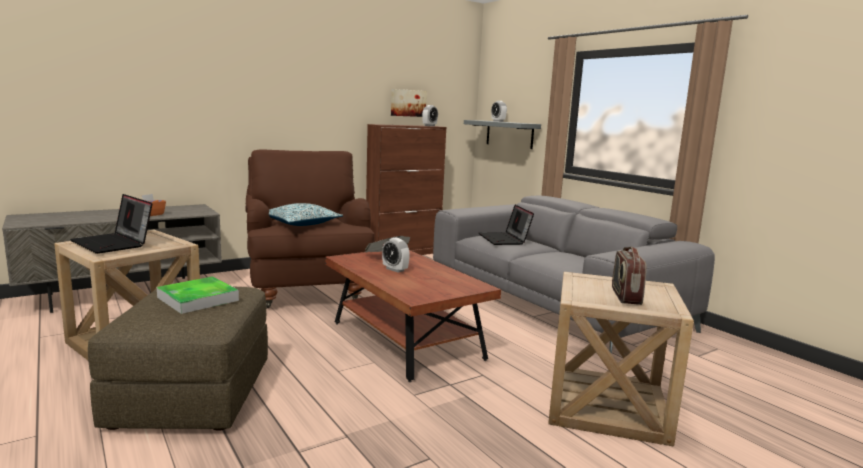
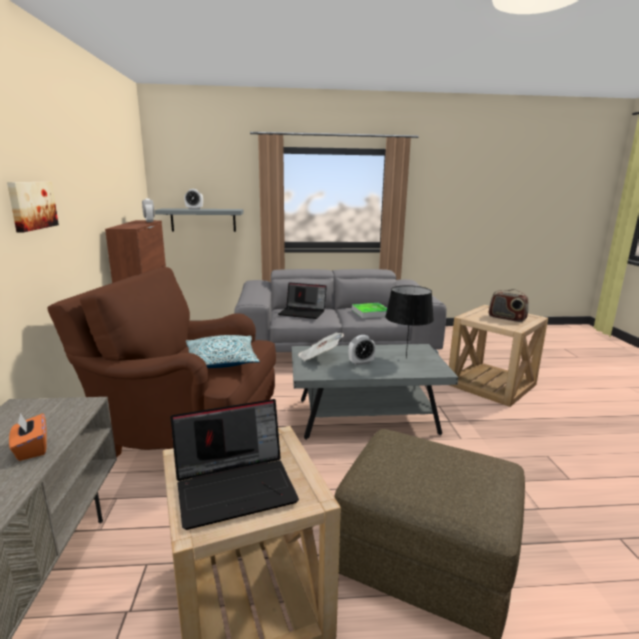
camera: 60 degrees left, 5 degrees up
tray [157,277,239,314] -> tray moved to [352,303,387,318]
brown coffee table [325,250,501,382] -> grey coffee table [292,344,458,440]
picture [391,89,427,117] -> picture moved to [7,182,59,232]
none -> black table lamp [385,285,434,358]

